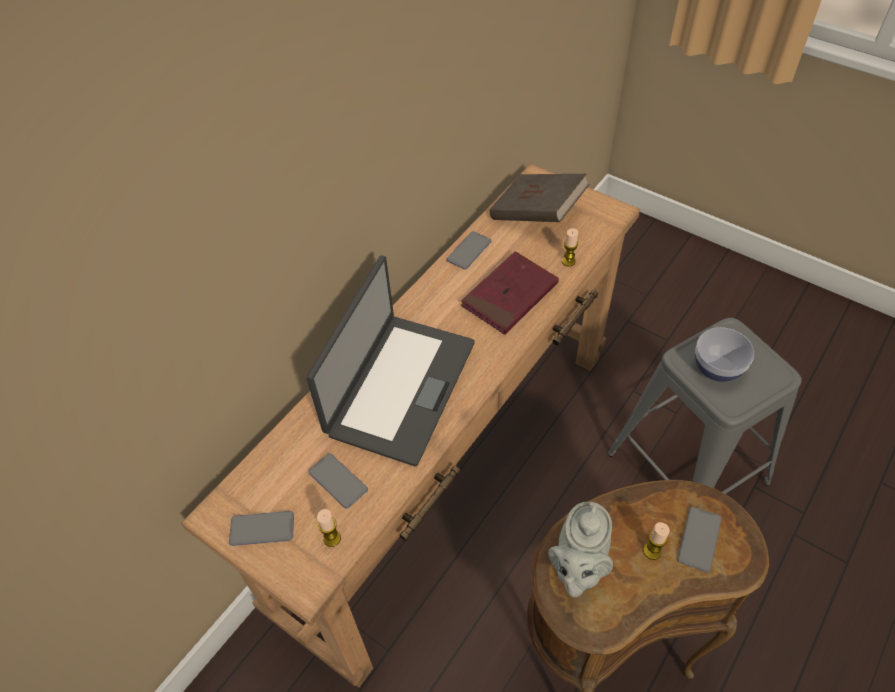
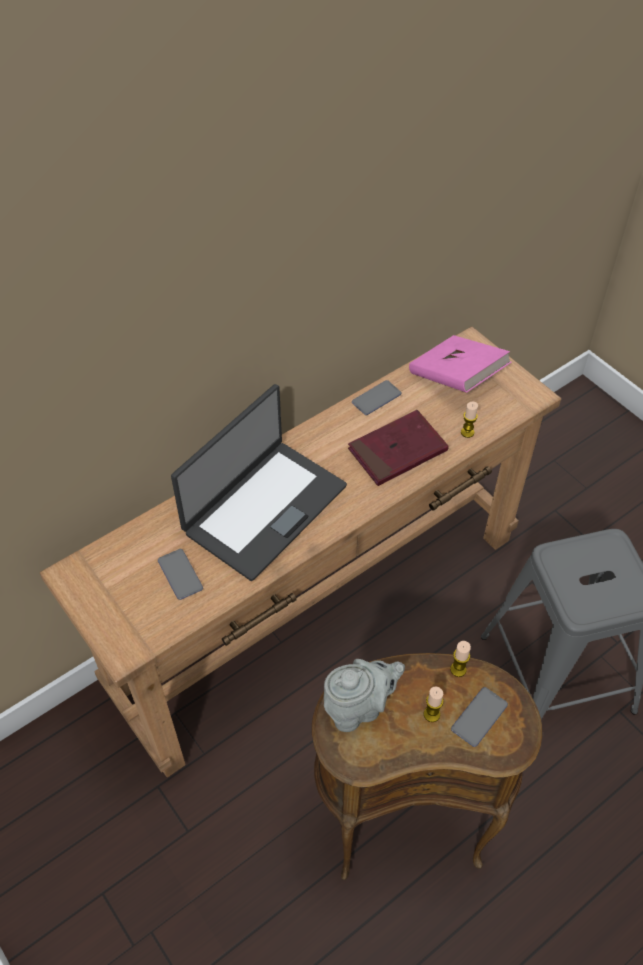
camera: 15 degrees right, 0 degrees up
phone [229,511,294,546] -> none
candle [317,509,341,547] -> candle moved to [450,641,471,677]
brown book [489,174,590,222] -> pink book [409,335,512,393]
grey teapot [548,502,613,597] -> grey teapot turned 150 degrees counterclockwise [324,659,405,732]
bowl [695,327,754,382] -> none

